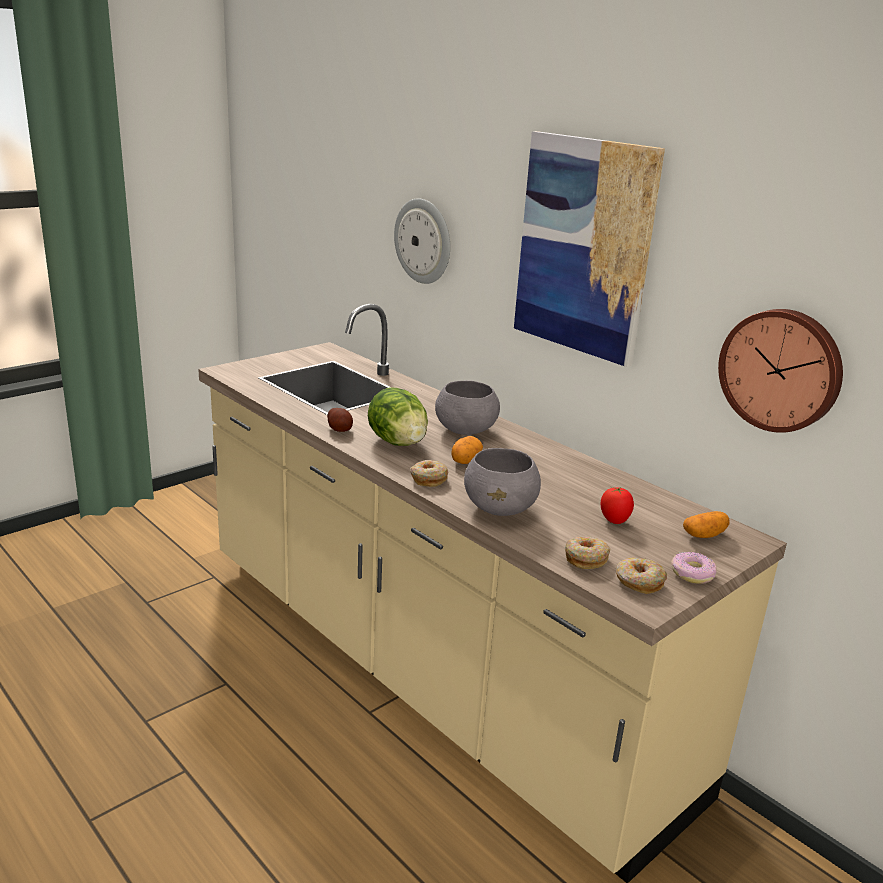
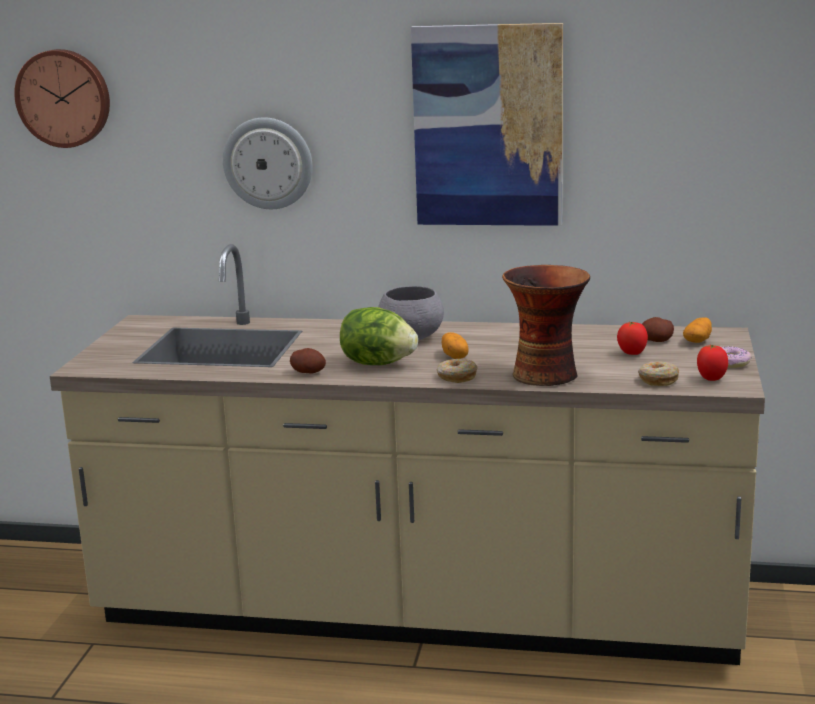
camera: 35 degrees left, 5 degrees down
grey bowl [464,448,541,516] -> vase [502,265,590,386]
donut [616,557,667,594] -> tomato [697,344,728,381]
wall clock [718,309,843,433] -> wall clock moved to [14,49,110,148]
none -> potato [642,317,674,342]

